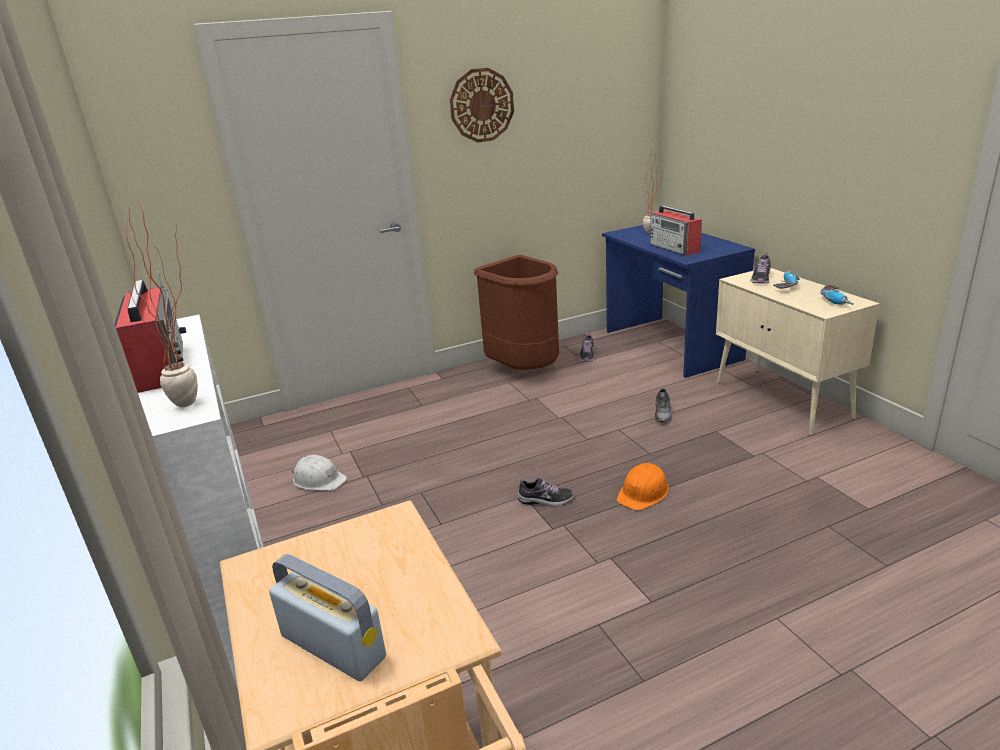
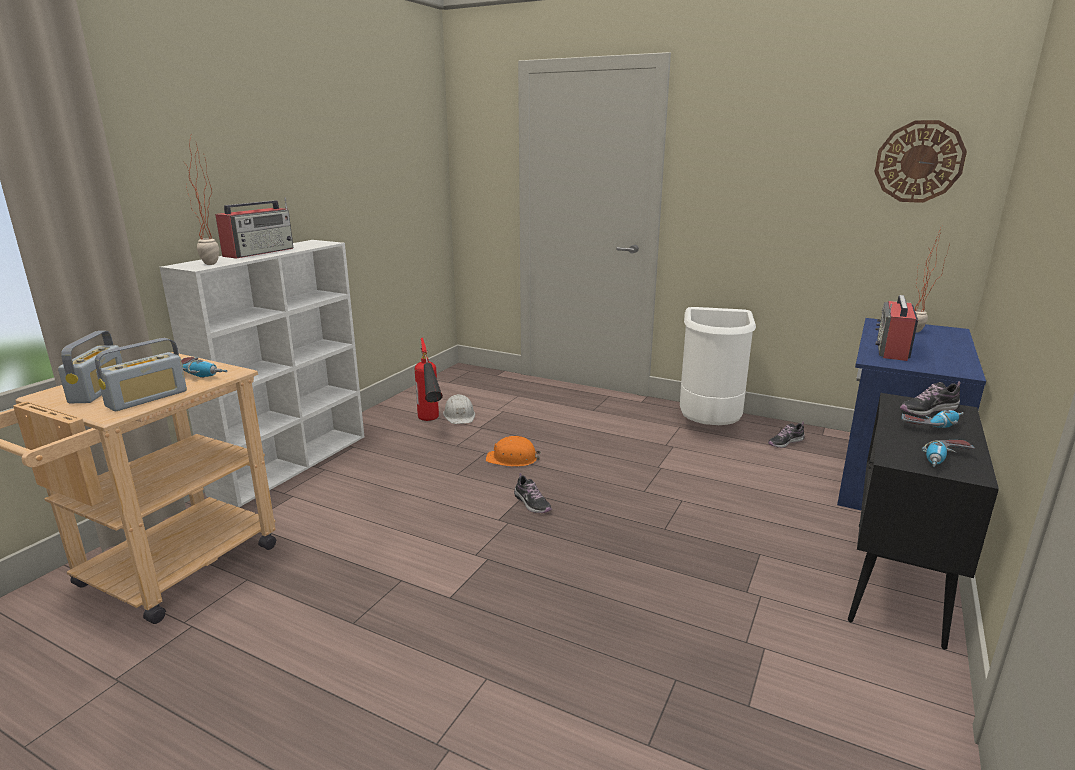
camera: 50 degrees right, 5 degrees down
wall clock [450,68,514,143] -> wall clock moved to [875,120,967,203]
brown trash can [474,255,559,370] -> white trash can [680,307,756,425]
orange hard hat [617,463,669,510] -> orange hard hat moved to [486,436,541,467]
grey shoe [655,388,672,422] -> none
beige cabinet [716,268,880,436] -> black cabinet [848,393,999,650]
none -> radio [95,338,187,411]
none -> power drill [181,357,227,378]
none -> fire extinguisher [414,338,443,421]

